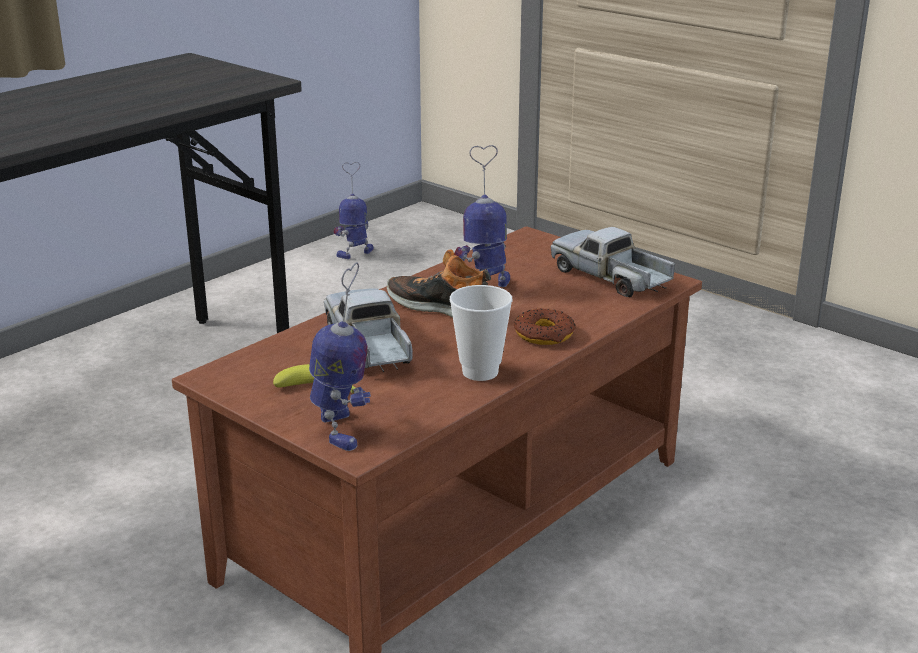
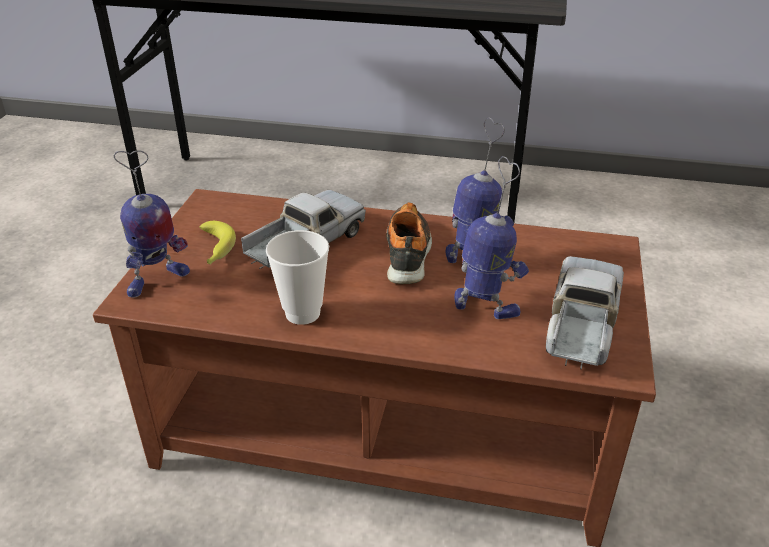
camera: 60 degrees right, 10 degrees up
toy robot [334,162,374,259] -> toy robot moved to [454,156,529,319]
donut [514,308,576,345] -> none

